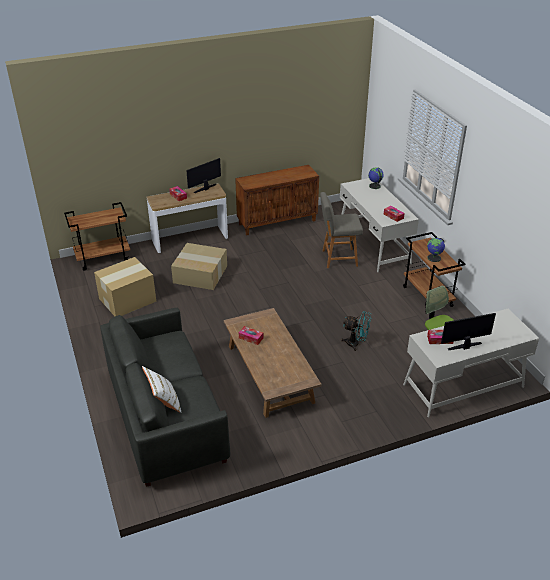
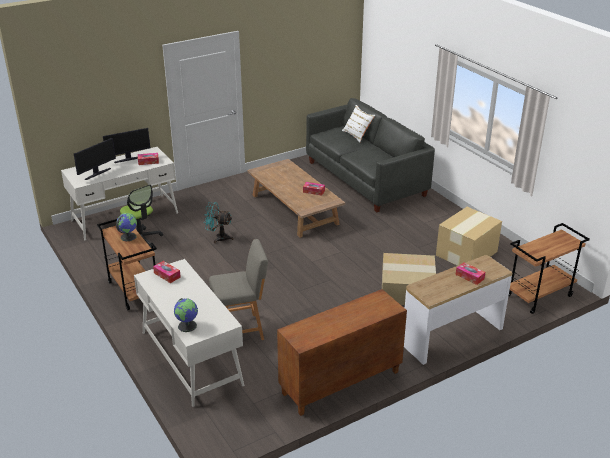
camera: 170 degrees right, 5 degrees down
monitor [186,158,221,193] -> monitor moved to [74,138,116,180]

